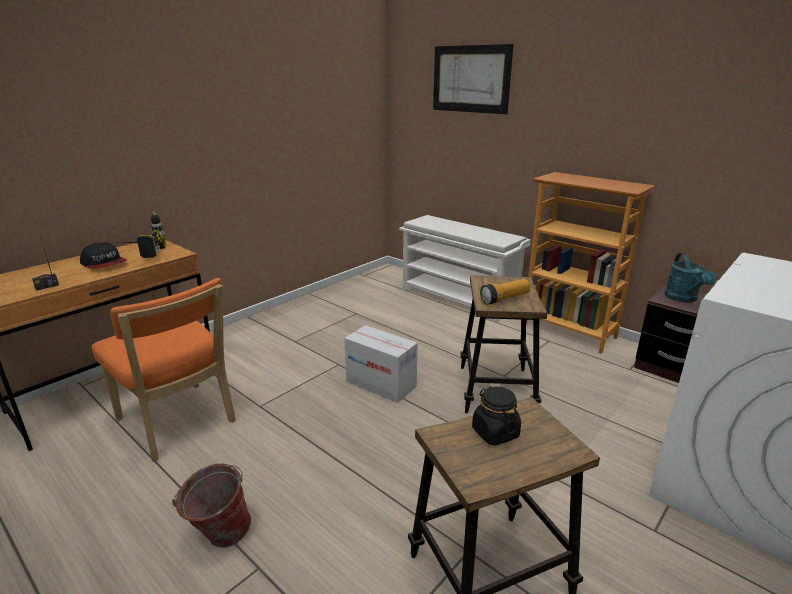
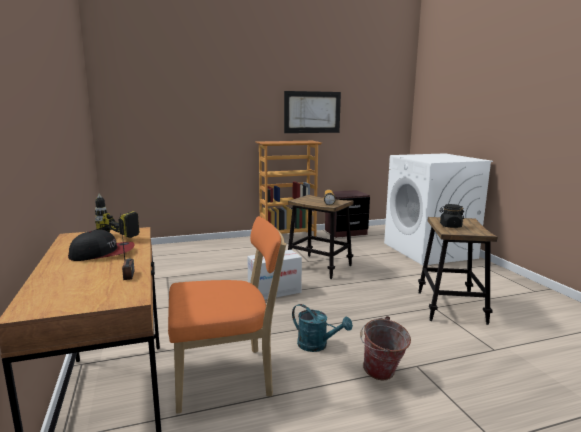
camera: 60 degrees left, 10 degrees down
white shoe rack [399,215,531,322] -> none
picture [433,44,513,114] -> picture moved to [284,91,341,133]
turquoise watering can [665,253,716,303] -> turquoise watering can moved to [292,304,353,352]

